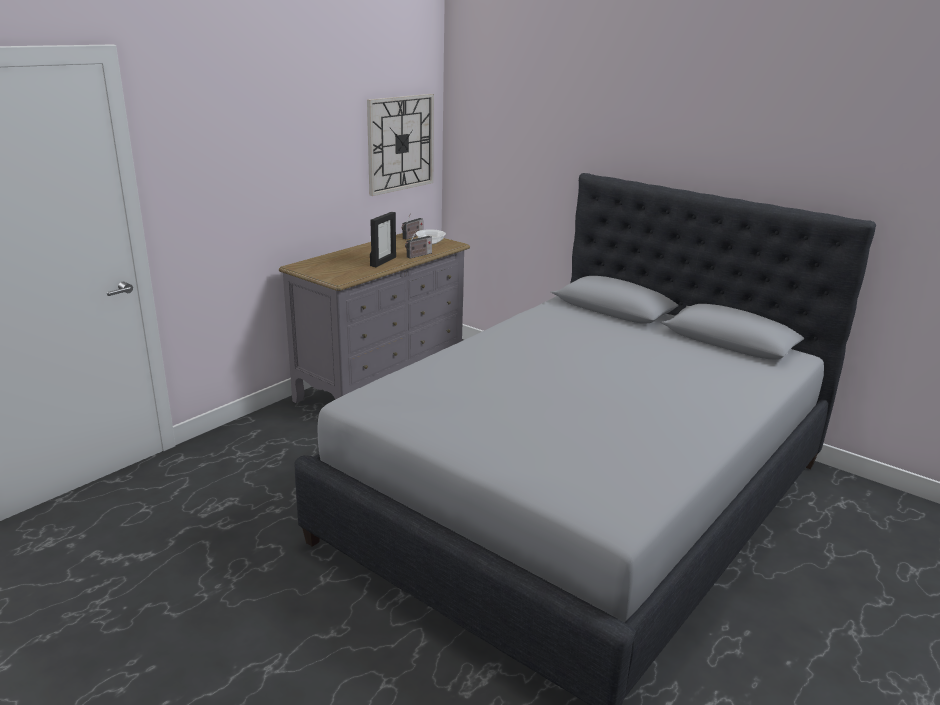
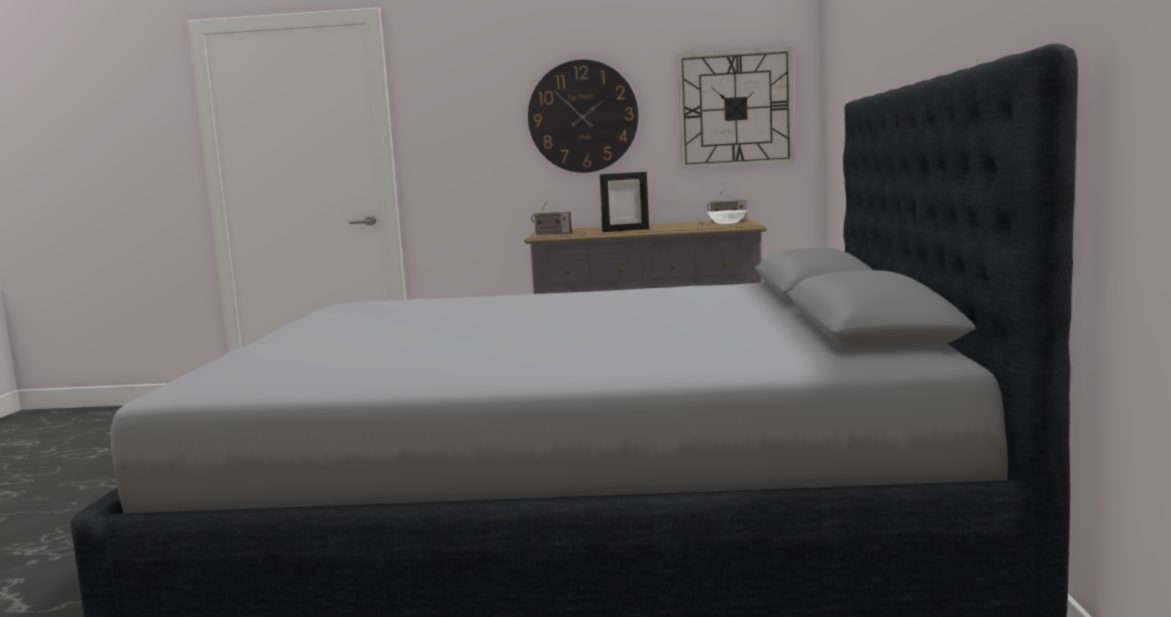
camera: 55 degrees right, 15 degrees down
radio [405,230,432,258] -> radio moved to [531,201,572,235]
none -> wall clock [528,60,638,173]

